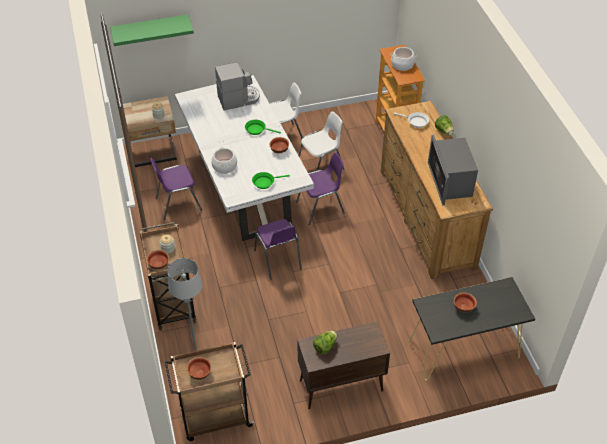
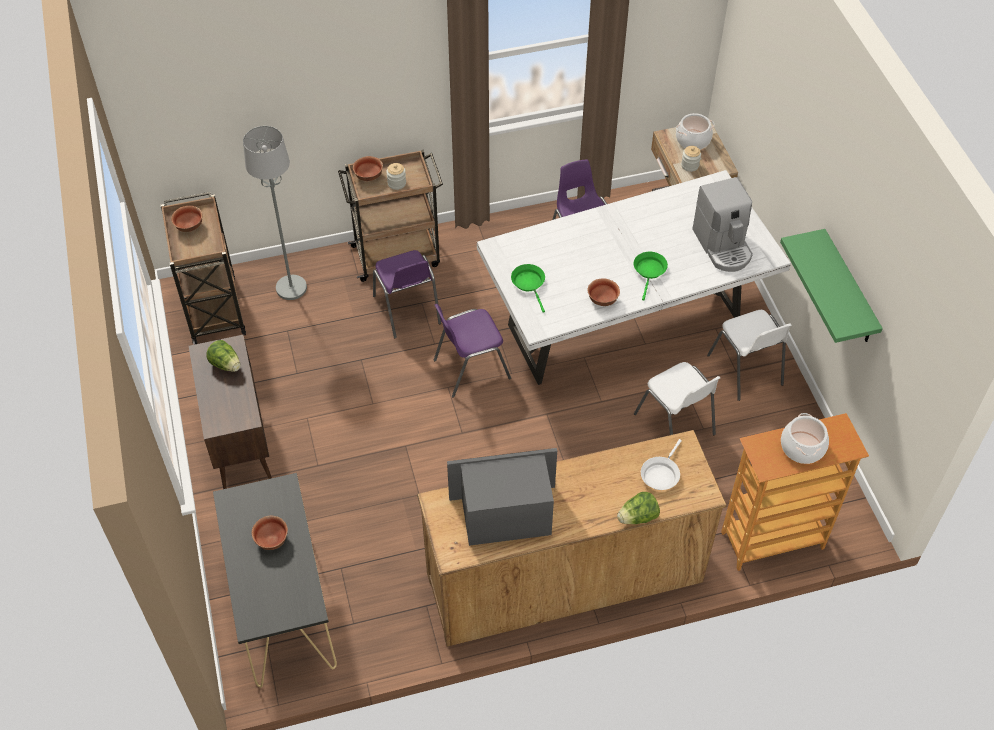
camera: 90 degrees right, 5 degrees up
green shelf [110,15,194,46] -> green shelf moved to [780,229,883,343]
cooking pot [211,147,237,174] -> cooking pot moved to [676,113,715,150]
purple chair [296,152,345,225] -> purple chair moved to [373,250,441,338]

